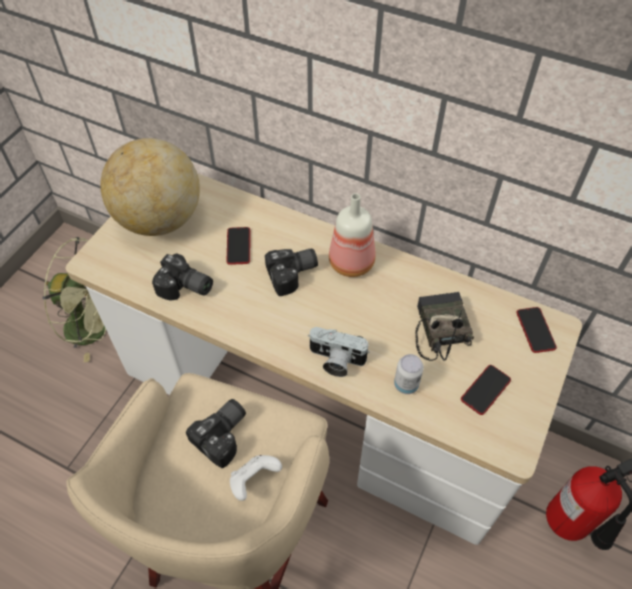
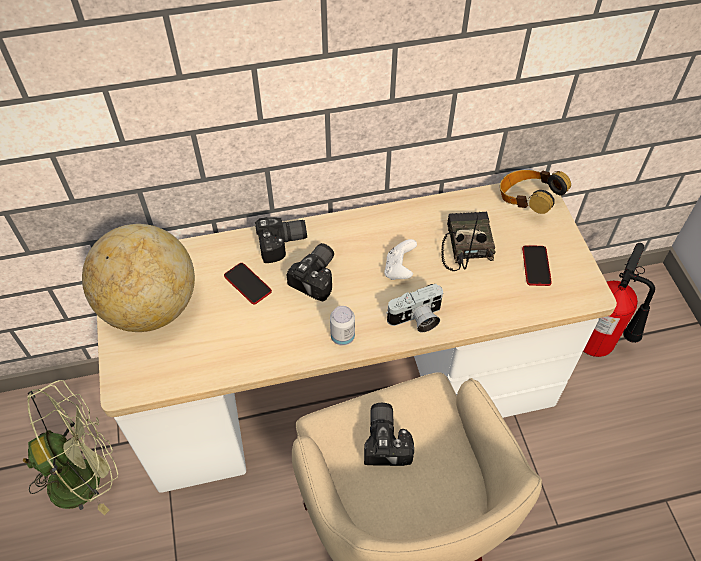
camera: 40 degrees left, 0 degrees up
camera [152,253,213,300] -> camera moved to [255,217,307,263]
white game controller [230,455,282,501] -> white game controller moved to [384,239,417,280]
bottle [329,193,376,277] -> none
can [394,354,424,394] -> can moved to [330,306,355,346]
radio [415,292,474,361] -> radio turned 45 degrees clockwise [441,211,496,271]
phone [516,307,557,353] -> headphones [500,170,571,214]

